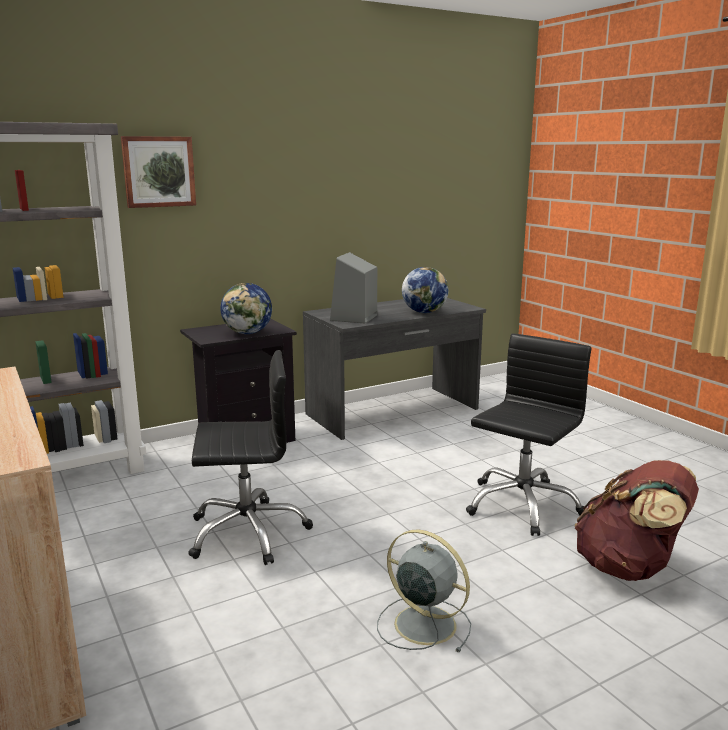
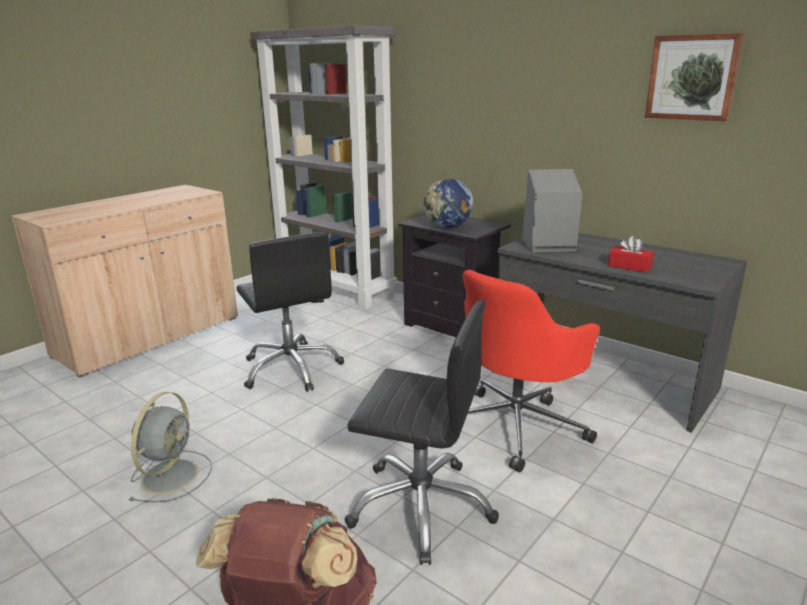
camera: 70 degrees right, 5 degrees up
picture [121,136,196,208] -> picture moved to [645,33,744,121]
globe [402,267,449,313] -> red tissue box [608,236,654,273]
none -> red office chair [462,270,600,472]

